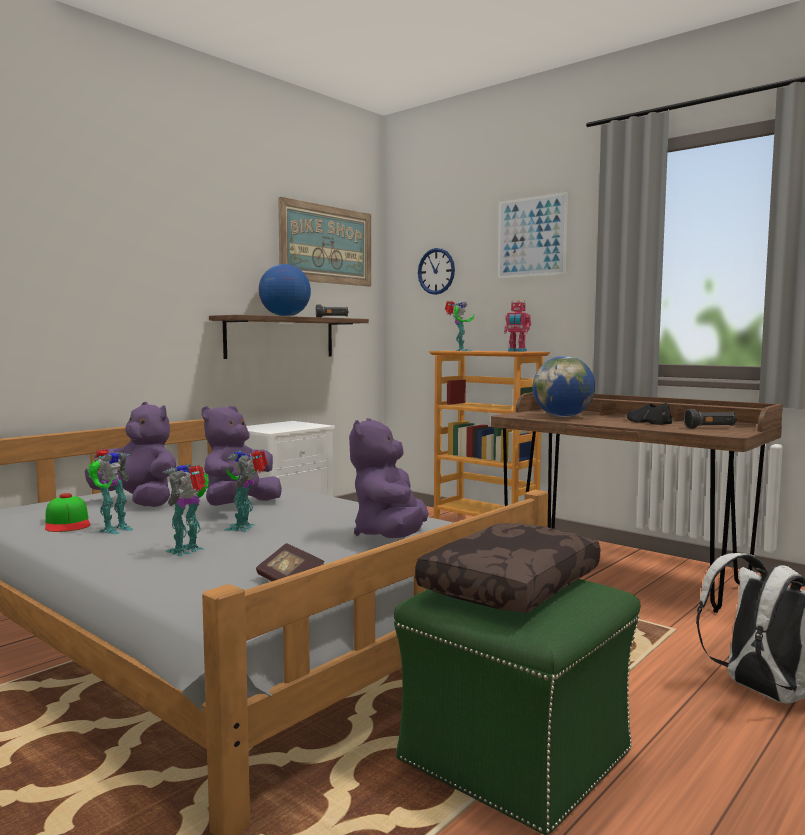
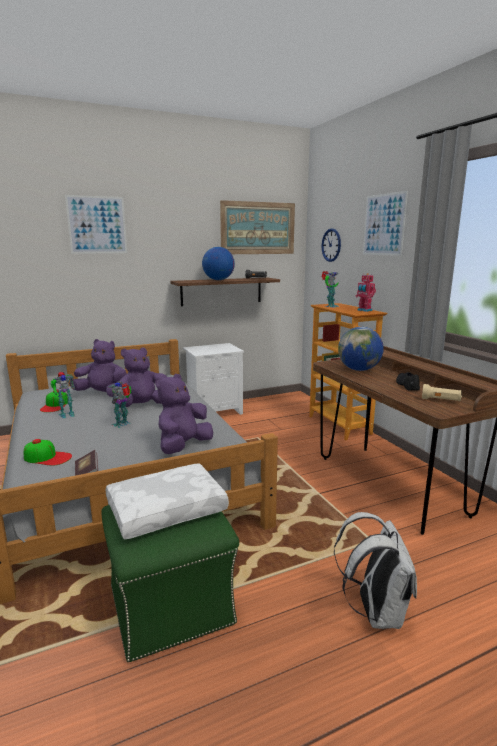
camera: 25 degrees right, 10 degrees up
purple plush toy [84,402,176,507] -> purple plush toy turned 45 degrees counterclockwise [69,339,127,397]
toy robot [163,464,209,557] -> none
brown pillow [415,523,600,613] -> white pillow [105,463,229,540]
black flashlight [684,409,737,428] -> beige flashlight [422,384,462,401]
none -> cap [24,439,72,466]
none -> picture [65,195,127,254]

